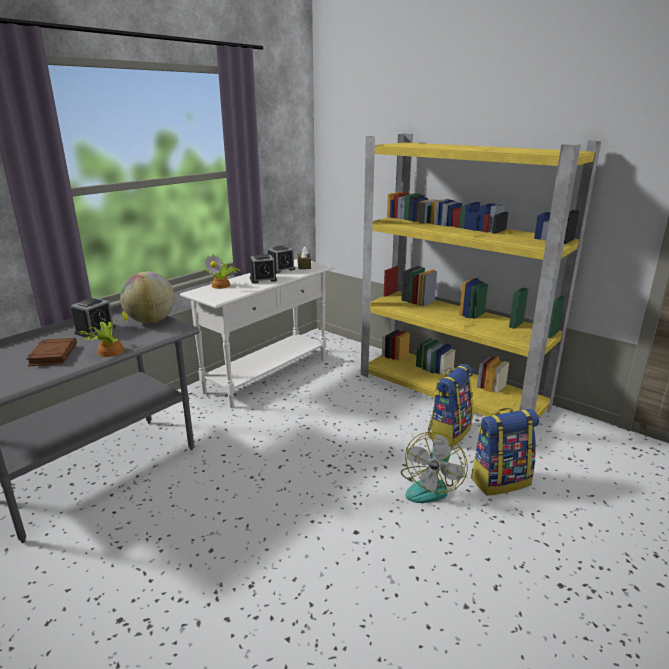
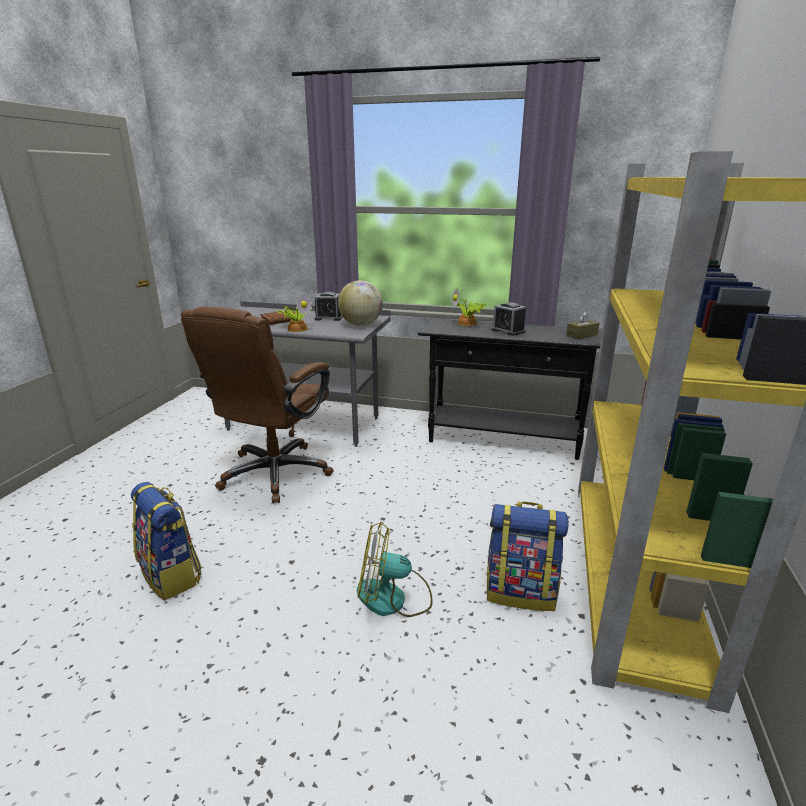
camera: 65 degrees right, 0 degrees up
white console table [180,259,335,408] -> black console table [418,318,603,460]
alarm clock [268,246,295,274] -> none
backpack [471,408,539,496] -> backpack moved to [131,482,202,601]
none -> brown office chair [181,306,333,503]

